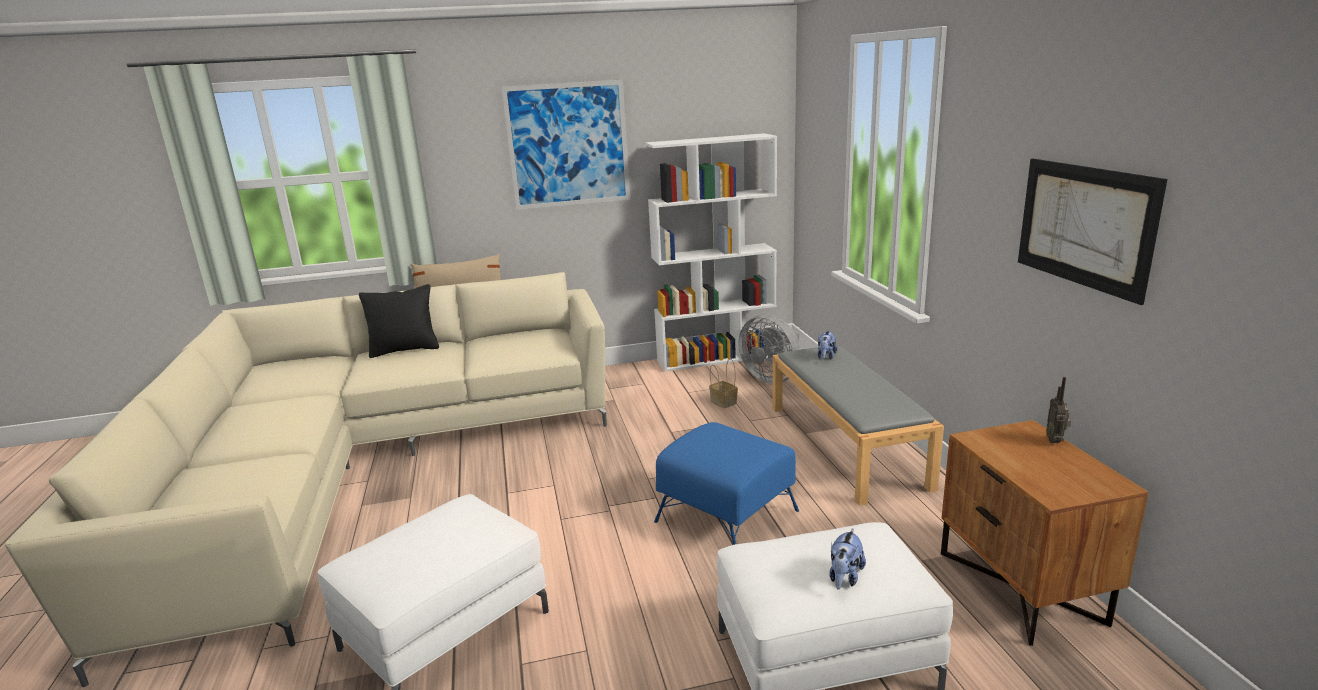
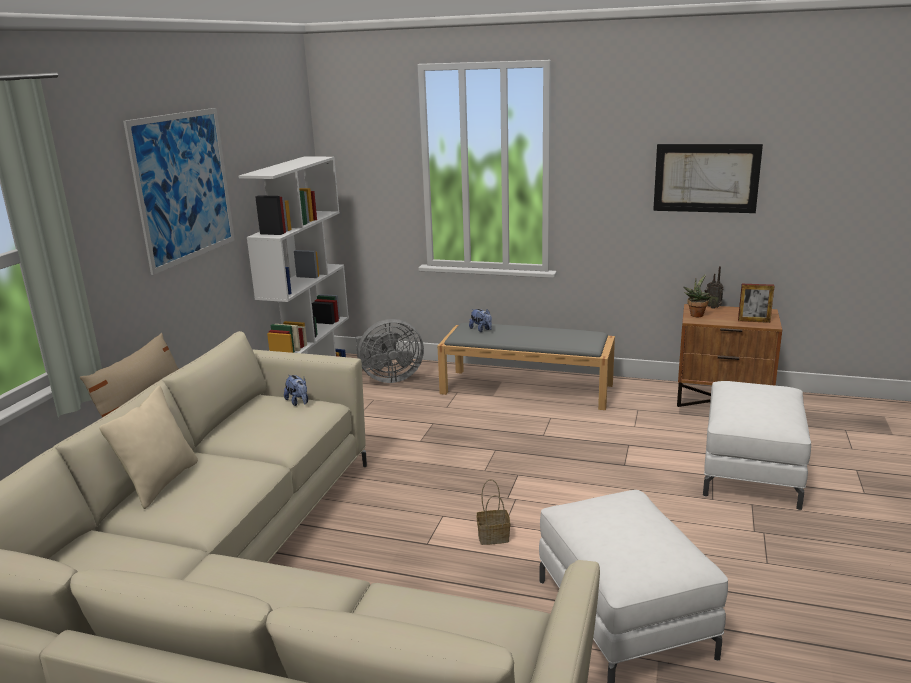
camera: 60 degrees left, 0 degrees up
black pillow [359,284,439,358] -> beige pillow [100,386,198,509]
blue ottoman [654,422,799,545] -> none
basket [709,359,738,408] -> basket moved to [476,479,510,545]
plush toy [829,528,866,590] -> plush toy moved to [284,375,308,406]
none -> potted plant [684,274,711,317]
none -> picture frame [738,284,775,323]

